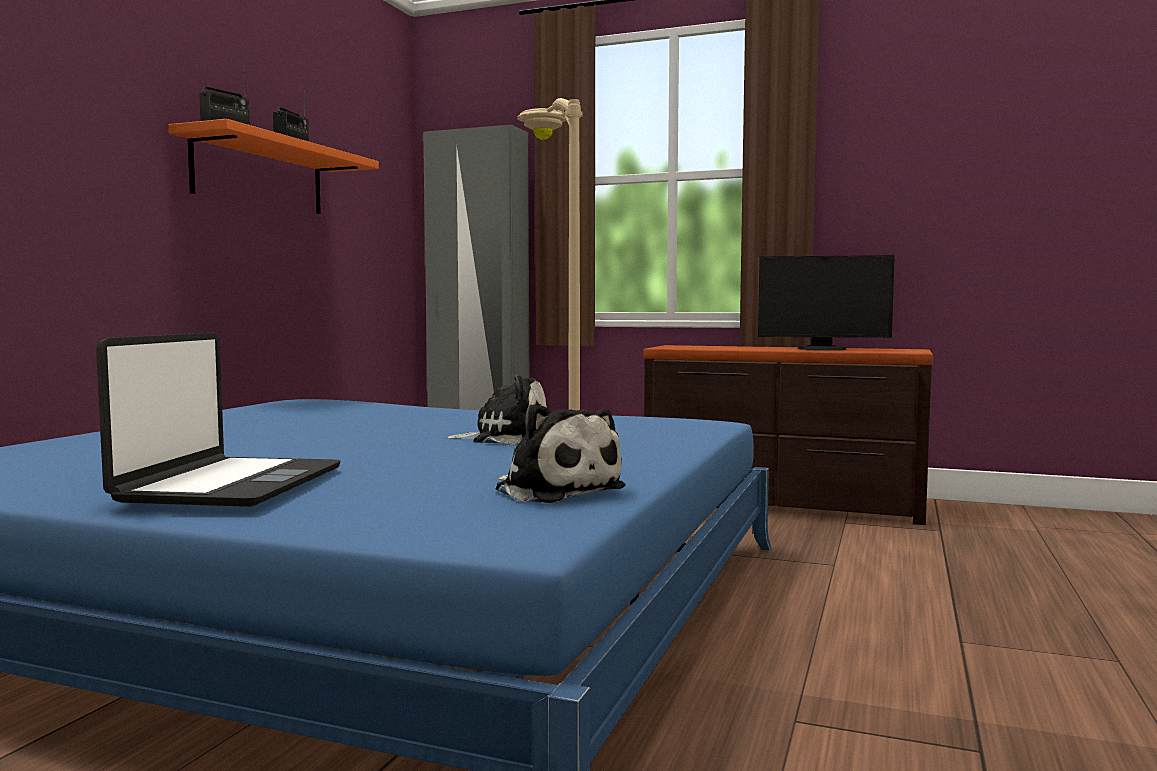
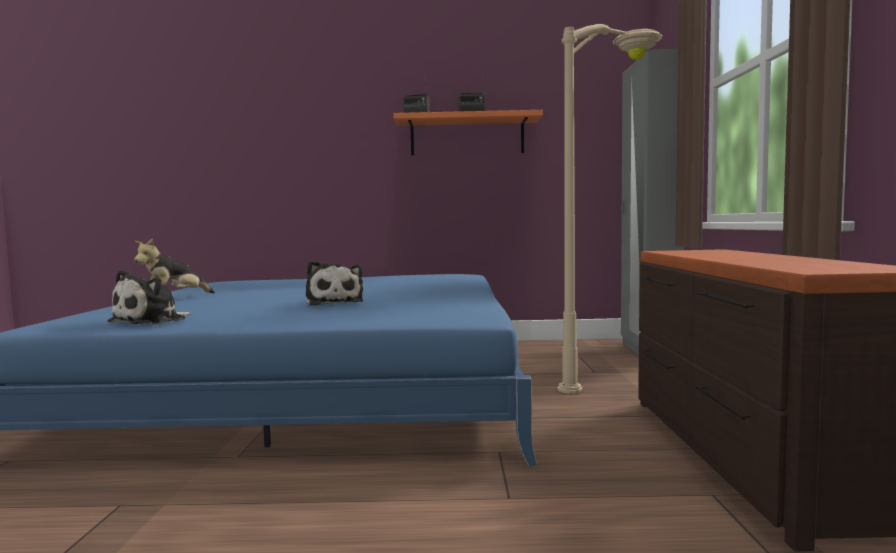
camera: 70 degrees right, 0 degrees up
laptop [96,332,340,507] -> plush toy [134,239,215,293]
monitor [758,255,895,350] -> none

